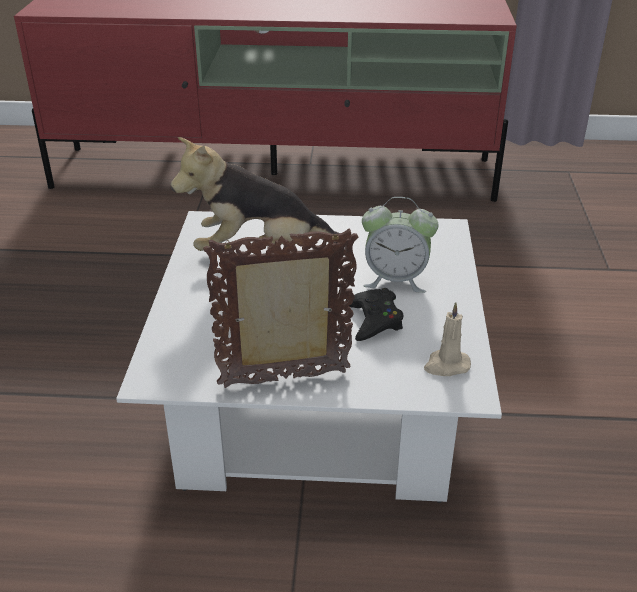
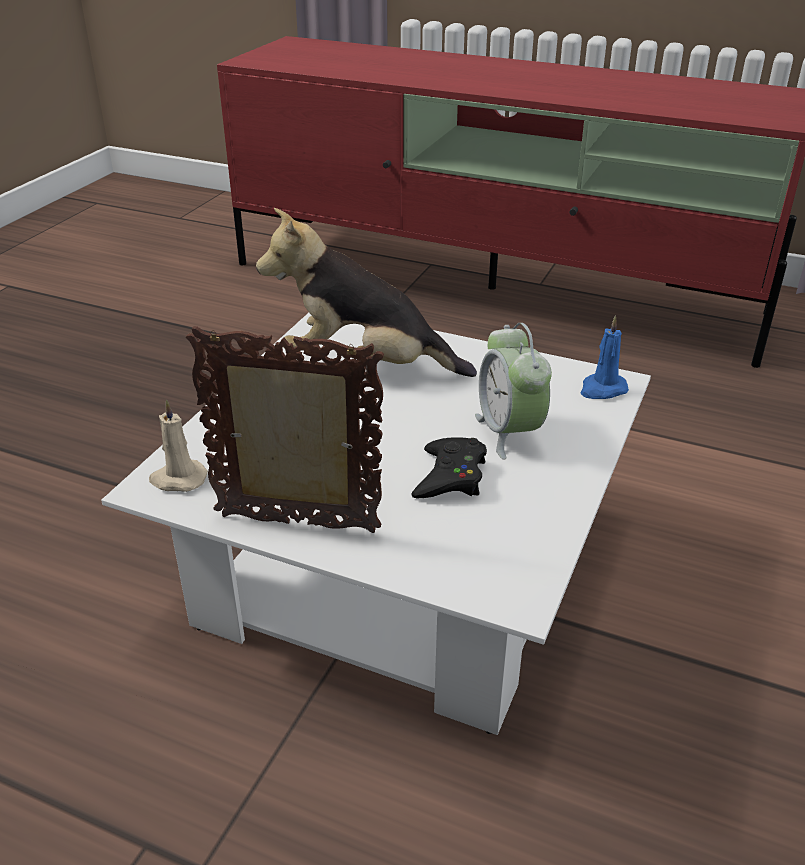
camera: 20 degrees right, 0 degrees up
alarm clock [362,197,438,293] -> alarm clock turned 45 degrees clockwise [475,323,552,460]
beige candle [424,302,471,376] -> beige candle moved to [149,400,208,492]
none -> blue candle [580,315,629,399]

